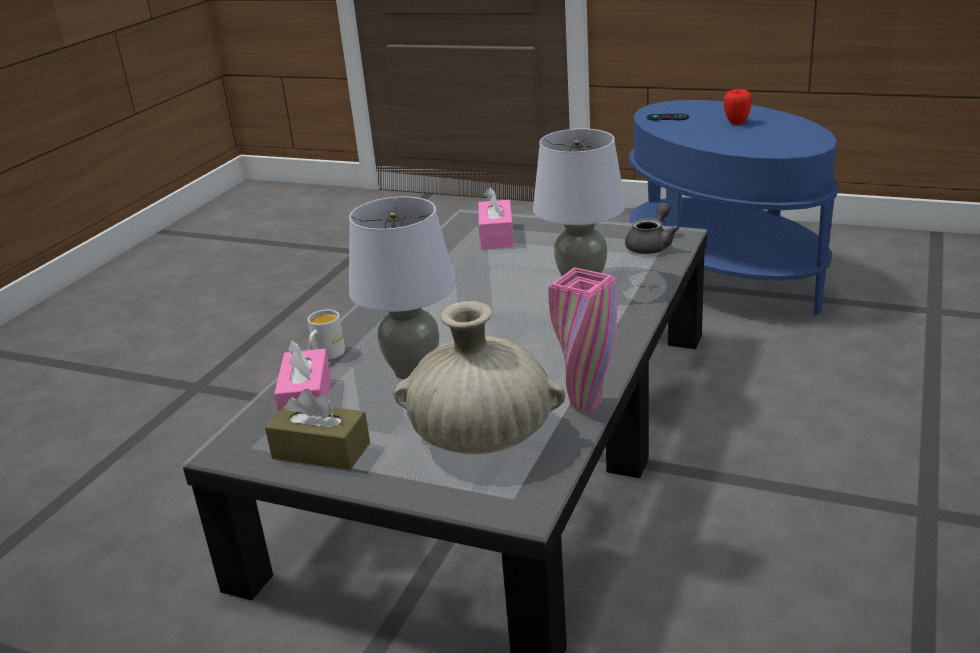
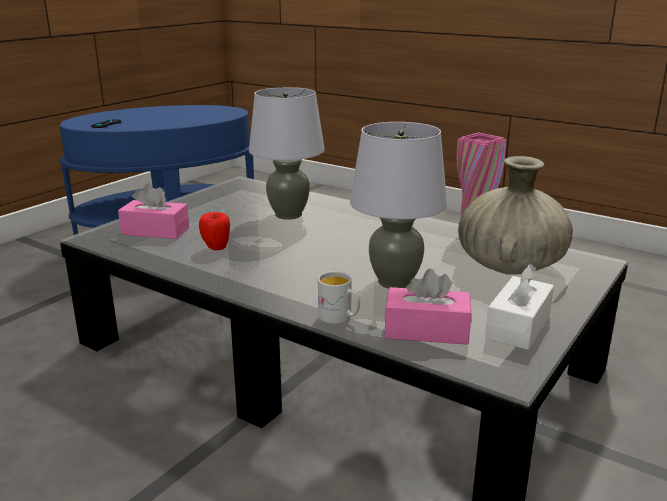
camera: 80 degrees left, 5 degrees down
brown tissue box [265,389,370,470] -> white tissue box [485,264,554,350]
grey teapot [625,202,679,254] -> none
apple [724,89,751,125] -> apple moved to [199,212,230,250]

